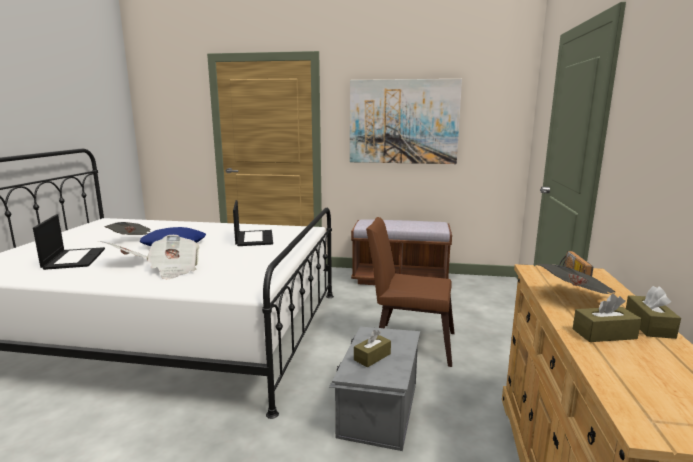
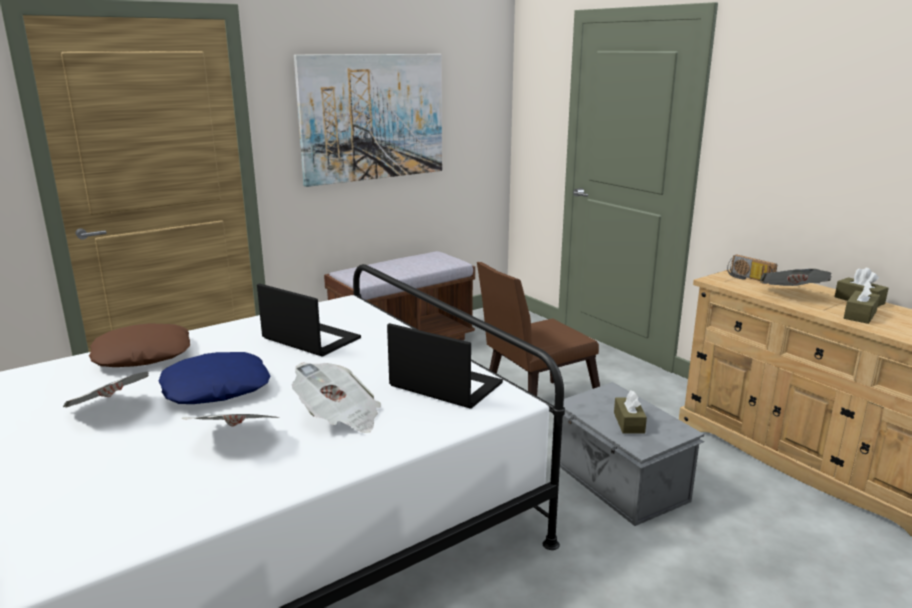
camera: 45 degrees left, 5 degrees up
laptop [33,214,105,270] -> laptop moved to [387,323,503,409]
none -> brown pillow [89,323,190,367]

